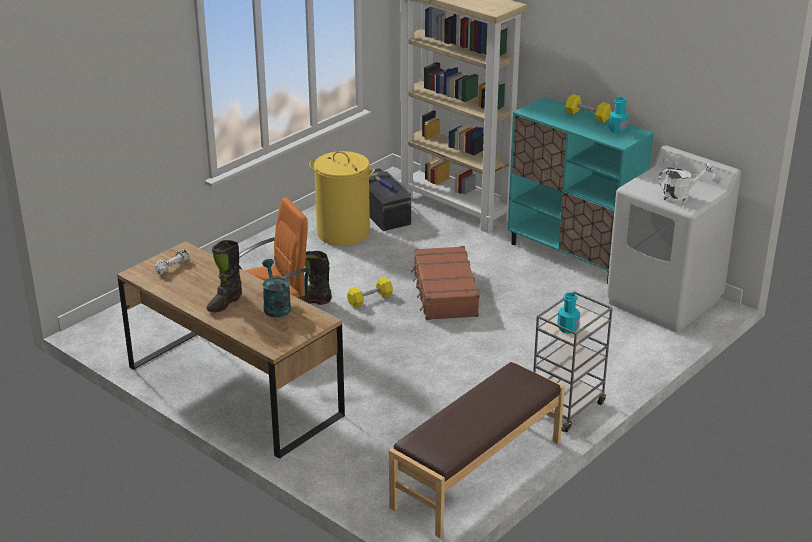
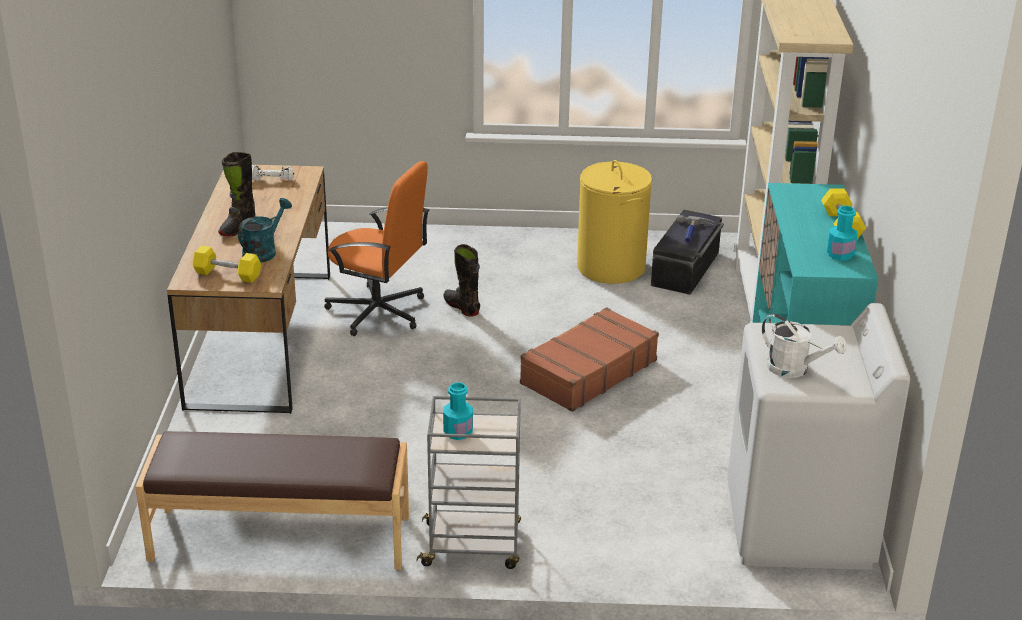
camera: 50 degrees right, 0 degrees up
black boot [206,240,242,312] -> black boot turned 60 degrees counterclockwise [218,152,255,236]
yellow dumbbell [347,277,393,308] -> yellow dumbbell moved to [192,246,261,283]

